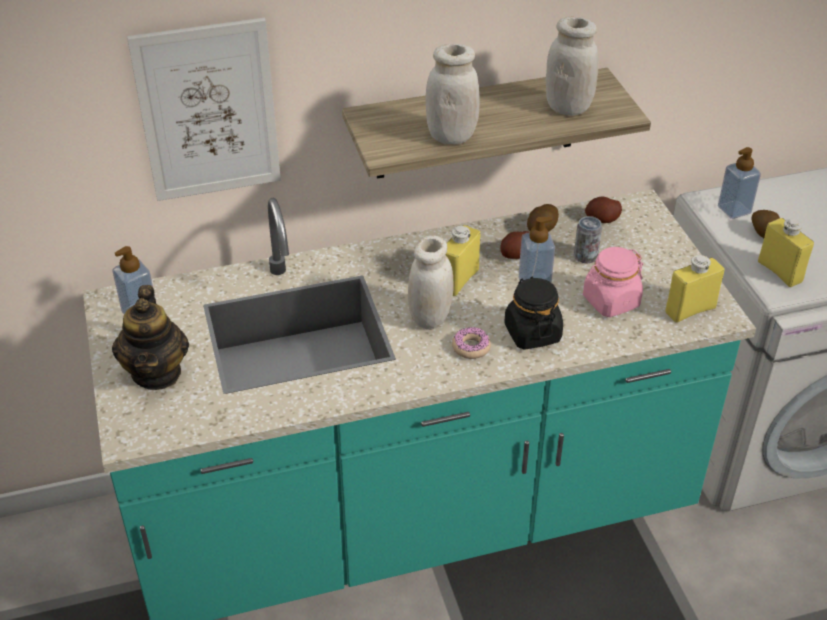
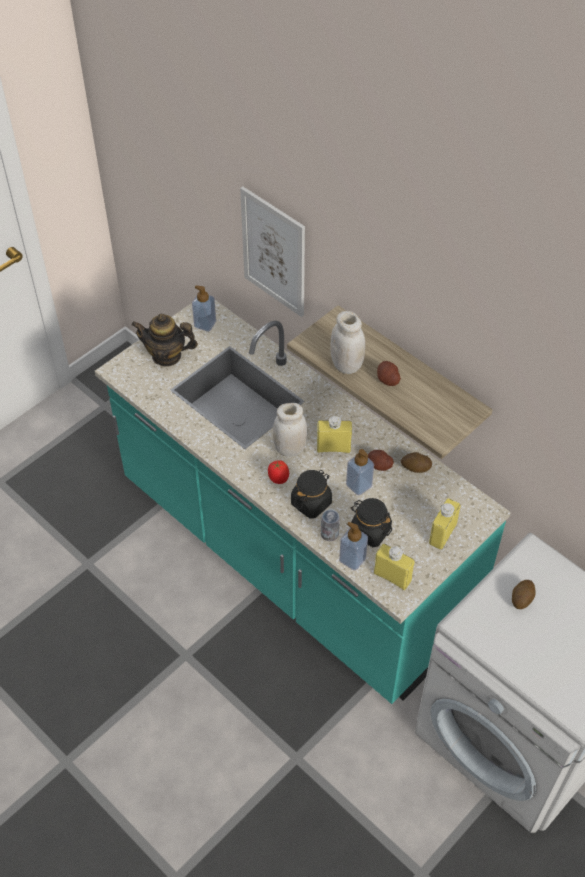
camera: 60 degrees right, 10 degrees up
teapot [112,285,189,390] -> teapot turned 45 degrees clockwise [132,314,198,367]
donut [452,327,491,359] -> tomato [268,460,289,484]
white jar [546,16,598,116] -> none
can [574,216,602,263] -> can moved to [321,509,340,541]
pink jar [583,247,643,317] -> black jar [350,498,392,547]
potato [585,196,622,223] -> potato moved to [377,361,401,386]
soap dispenser [718,147,761,219] -> soap dispenser moved to [339,522,368,570]
yellow bottle [758,218,814,287] -> yellow bottle moved to [429,499,461,550]

